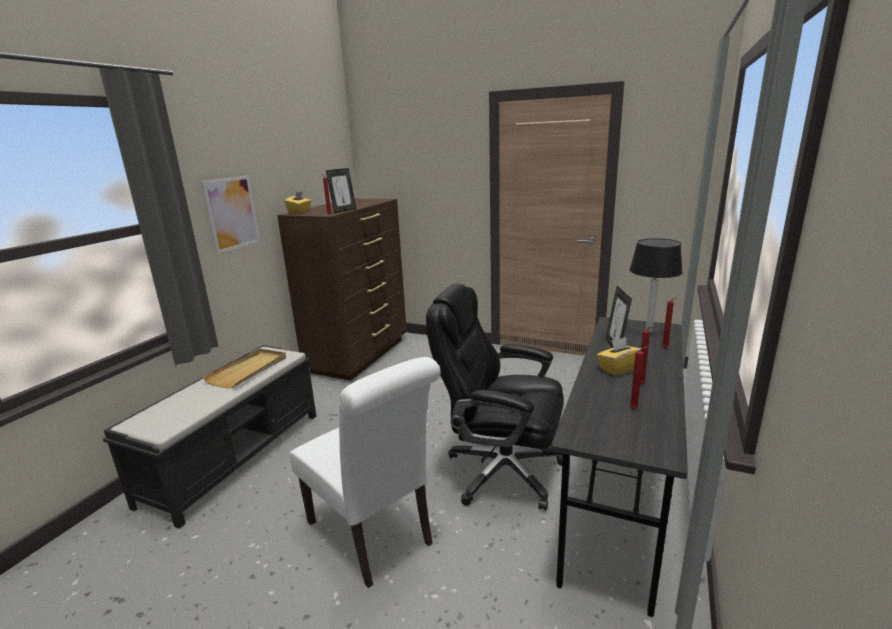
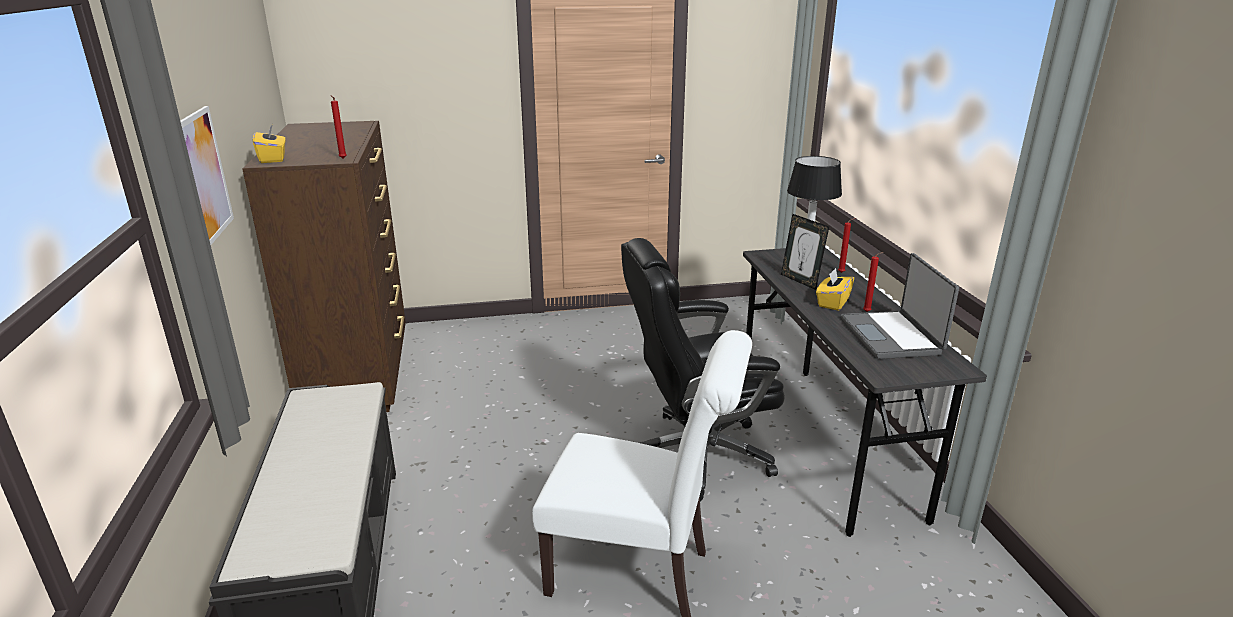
camera: 35 degrees left, 5 degrees up
beige tray [203,349,286,388] -> none
picture frame [326,168,356,213] -> none
red candle [630,346,648,409] -> laptop [841,253,959,359]

